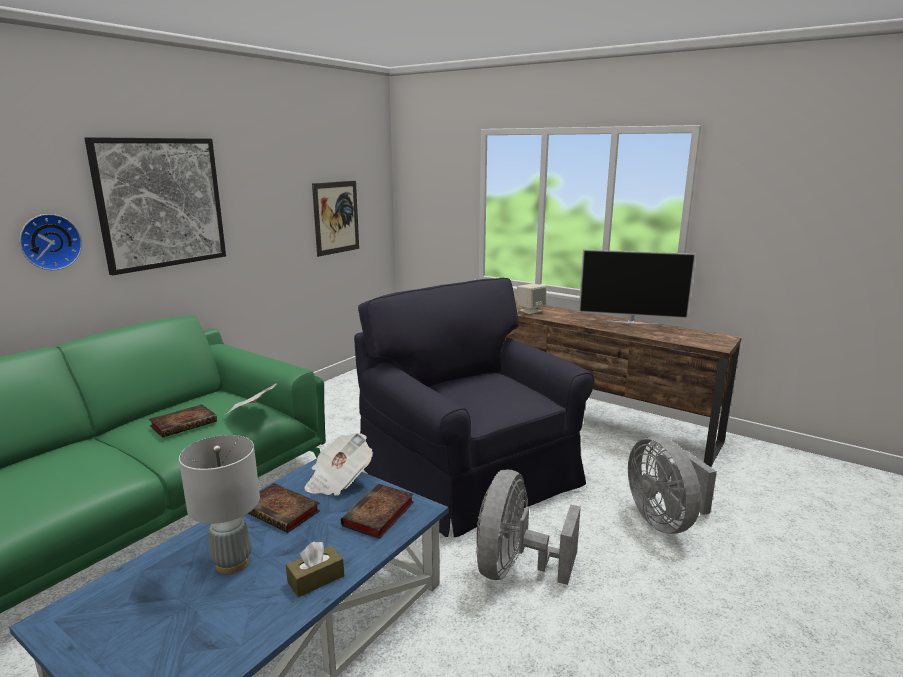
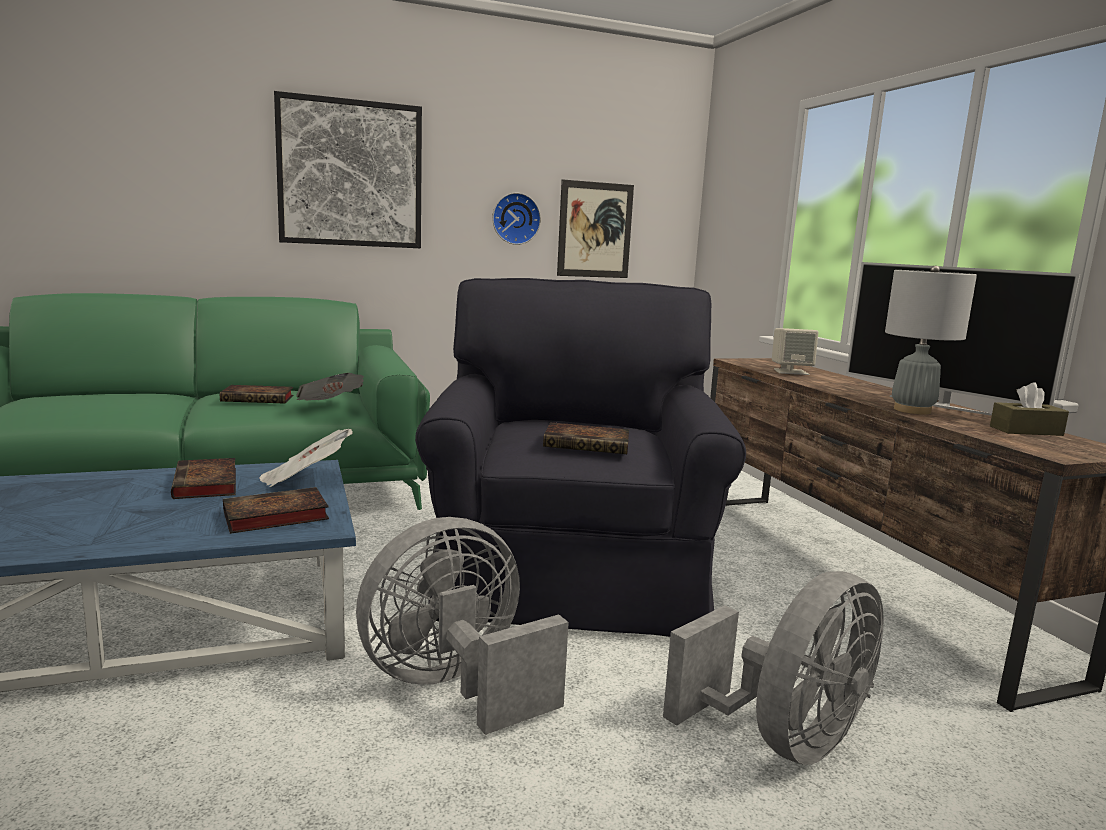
camera: 35 degrees right, 5 degrees down
wall clock [19,214,82,270] -> wall clock moved to [492,193,541,245]
grey table lamp [179,435,260,574] -> grey table lamp moved to [885,265,977,414]
brown tissue box [286,542,344,597] -> brown tissue box moved to [990,382,1069,436]
grey fan [628,436,717,534] -> grey fan turned 150 degrees counterclockwise [663,571,884,765]
none -> book [543,422,629,454]

